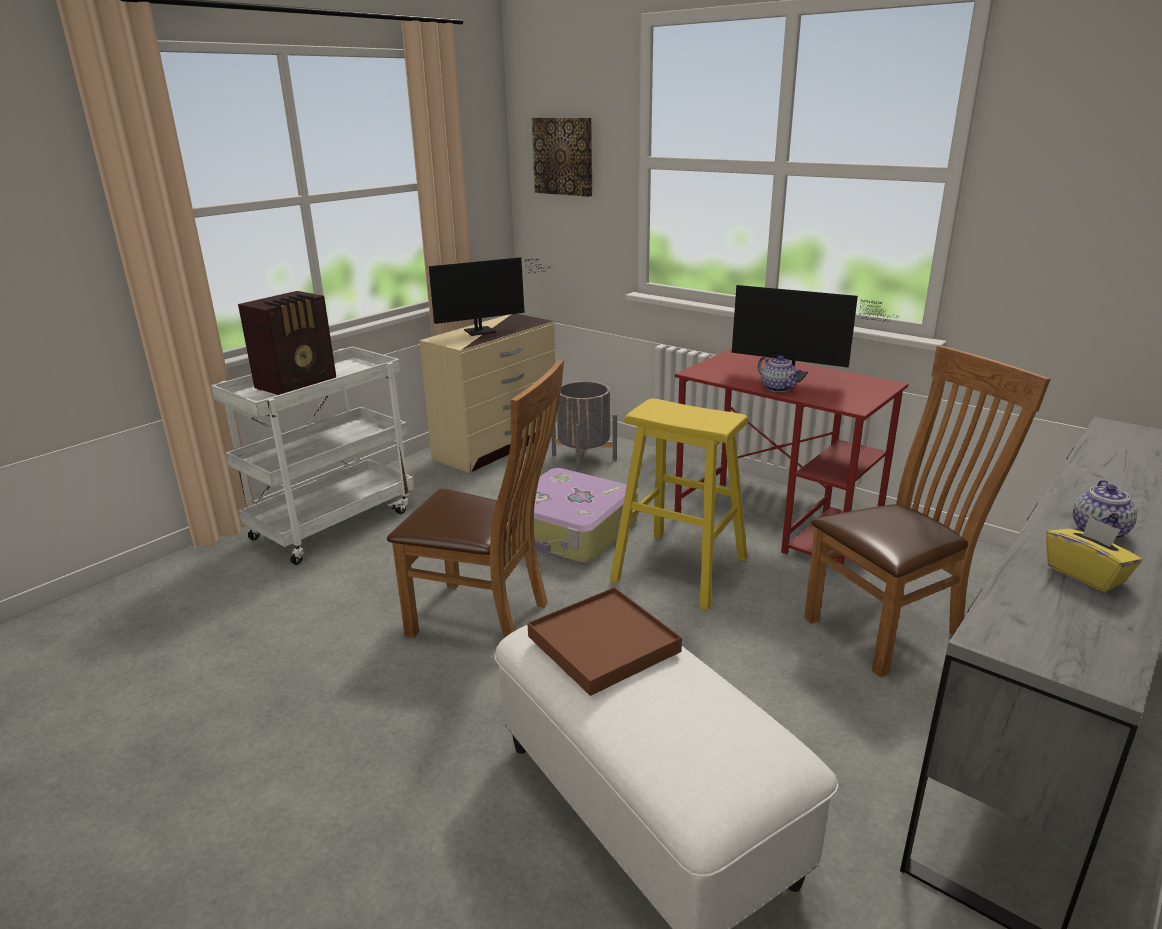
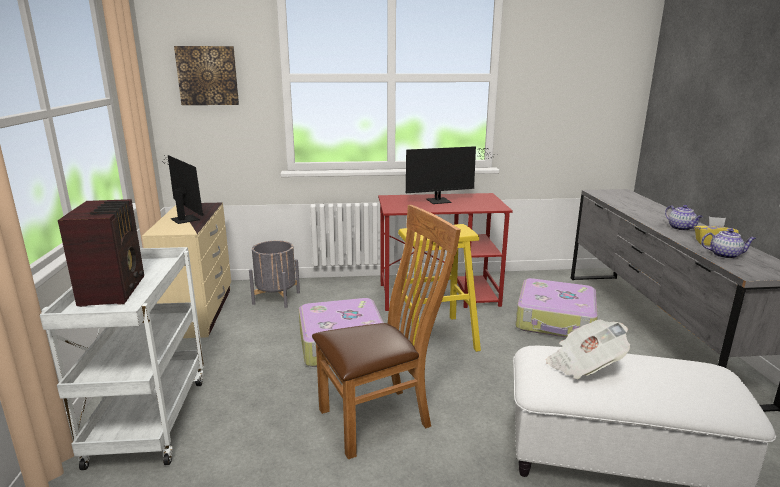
camera: 45 degrees left, 5 degrees down
monitor [429,257,551,336] -> monitor turned 60 degrees counterclockwise [164,155,204,224]
brown tray [527,587,682,696] -> newspaper [546,320,630,379]
teapot [758,355,802,392] -> teapot moved to [701,229,756,259]
brown chair [804,345,1051,677] -> suitcase [516,278,598,338]

